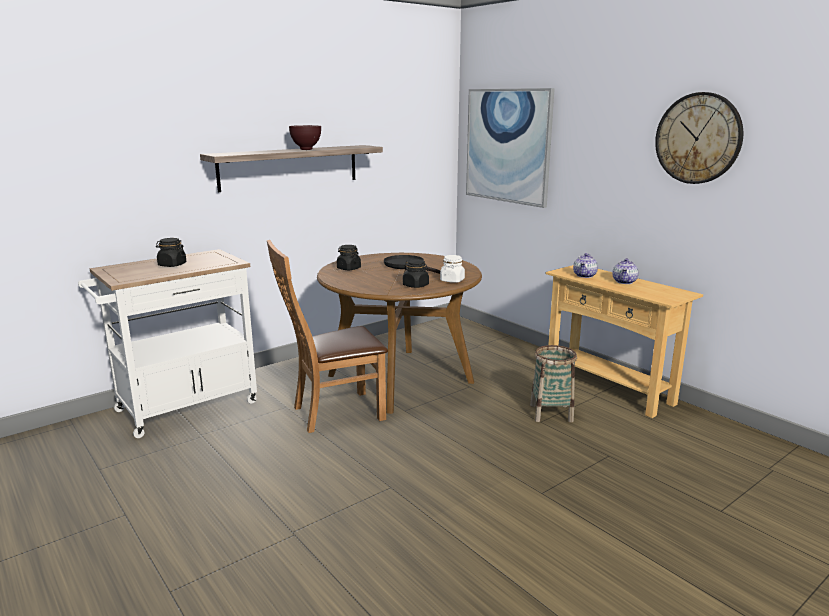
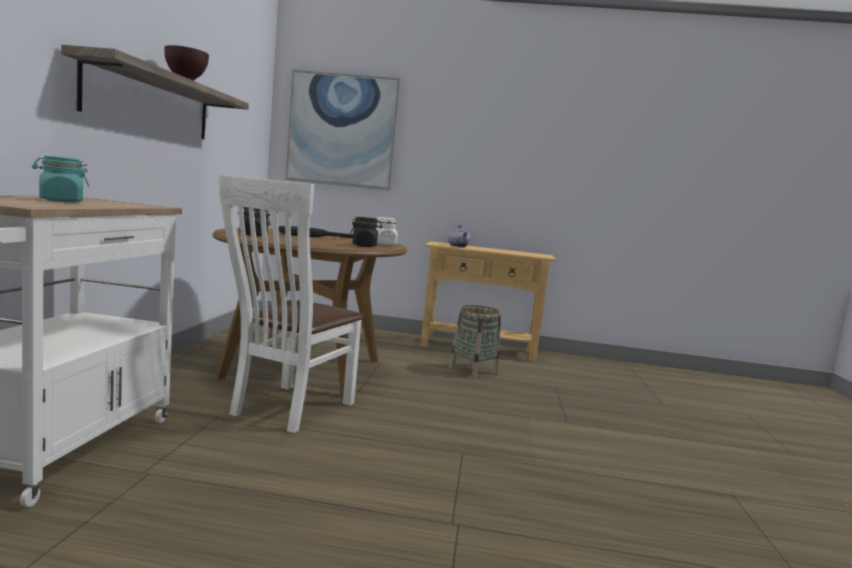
camera: 45 degrees left, 10 degrees down
black jar [156,238,186,267] -> turquoise jar [32,155,89,202]
brown chair [267,240,388,433] -> white chair [218,175,364,433]
teapot [613,258,638,284] -> none
wall clock [655,92,743,184] -> none

